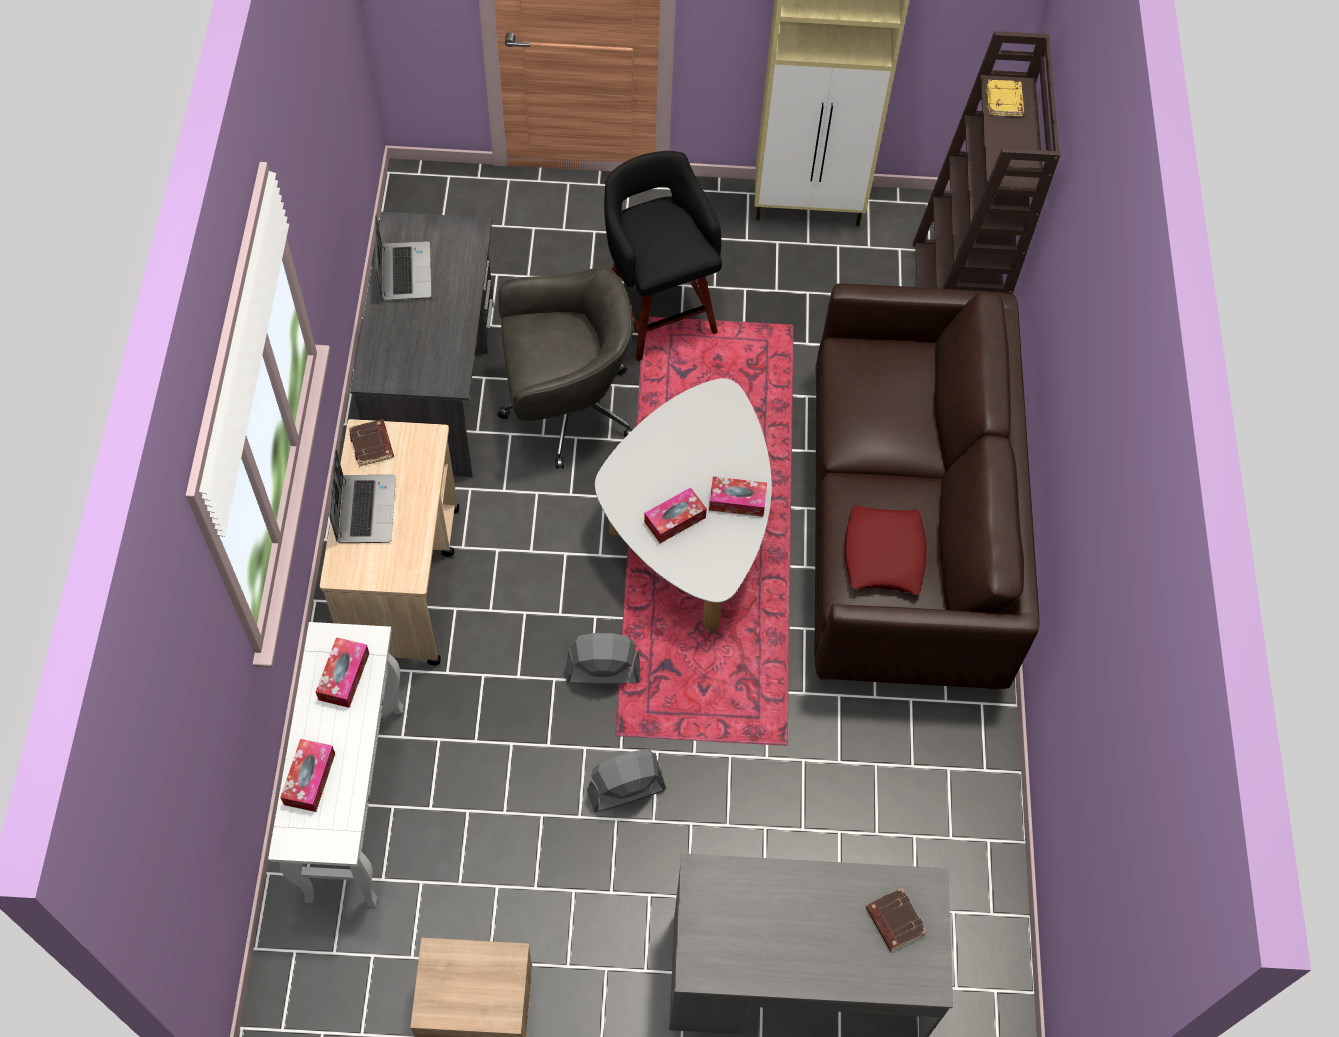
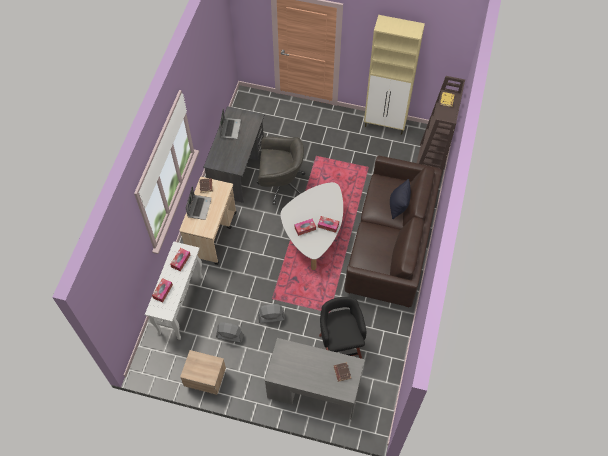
camera: 15 degrees right, 0 degrees up
grey fan [566,633,640,685] -> grey fan moved to [216,322,244,343]
black stool [604,151,722,361] -> black stool moved to [319,297,366,359]
red pillow [845,505,927,595] -> none
none -> black pillow [390,179,411,219]

